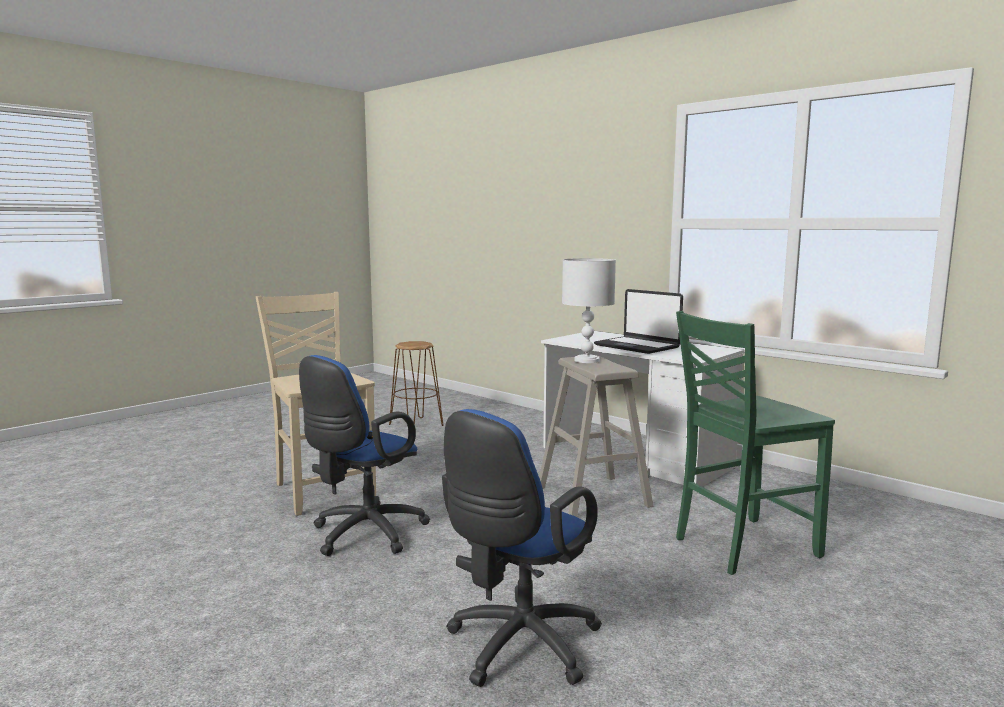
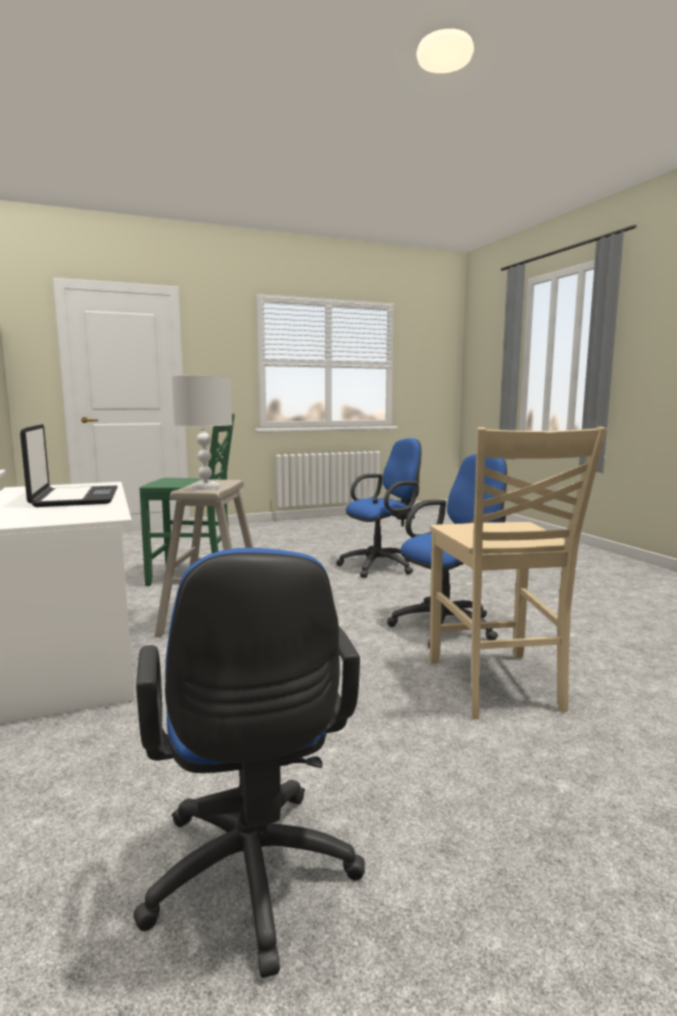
camera: 155 degrees left, 0 degrees up
brown stool [389,341,443,431] -> blue office chair [133,548,365,978]

